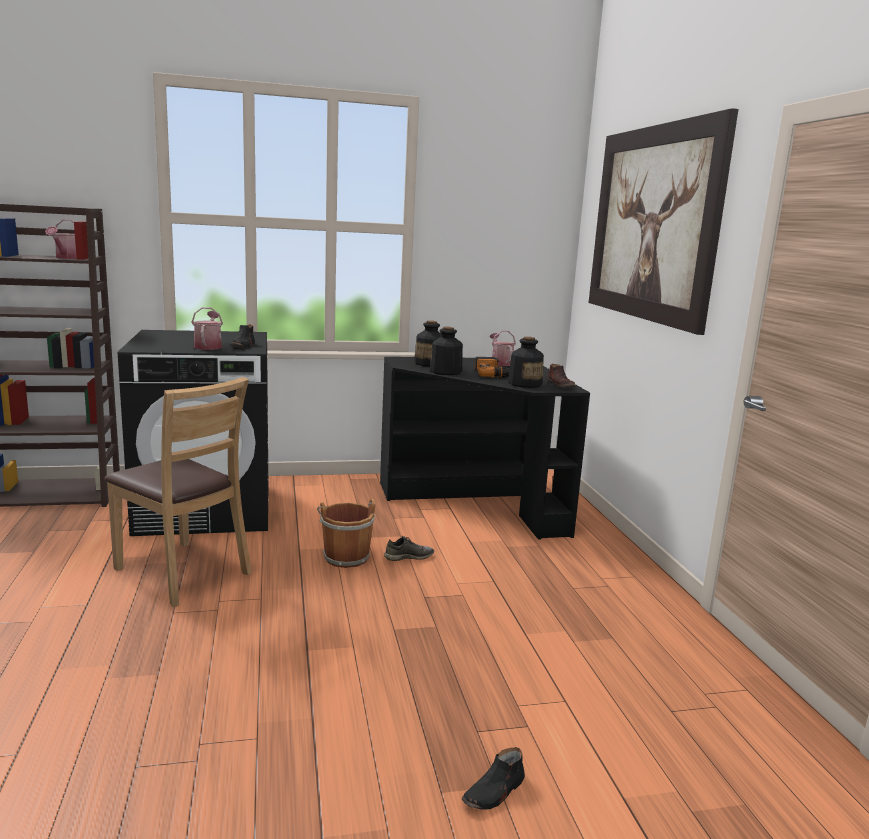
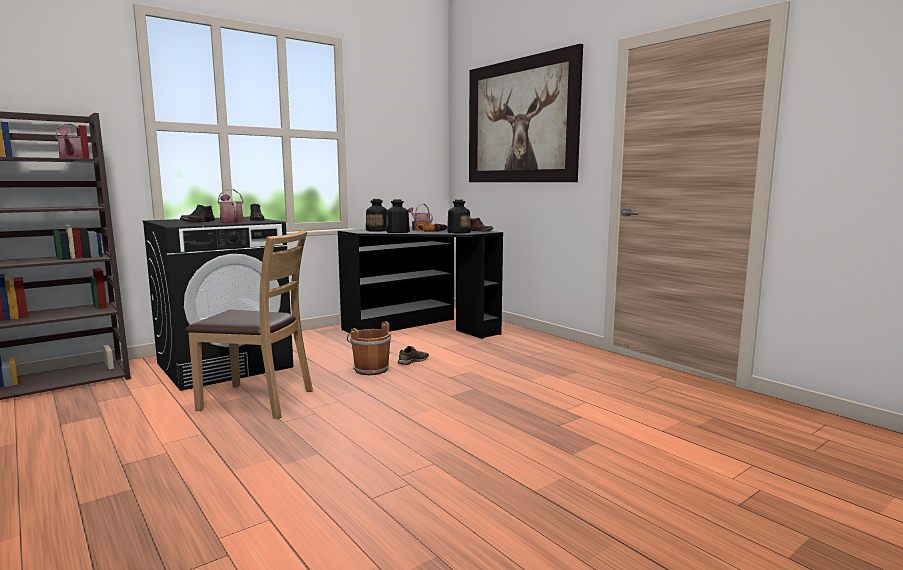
camera: 25 degrees left, 5 degrees down
black shoe [462,747,525,810] -> black shoe moved to [180,205,215,223]

